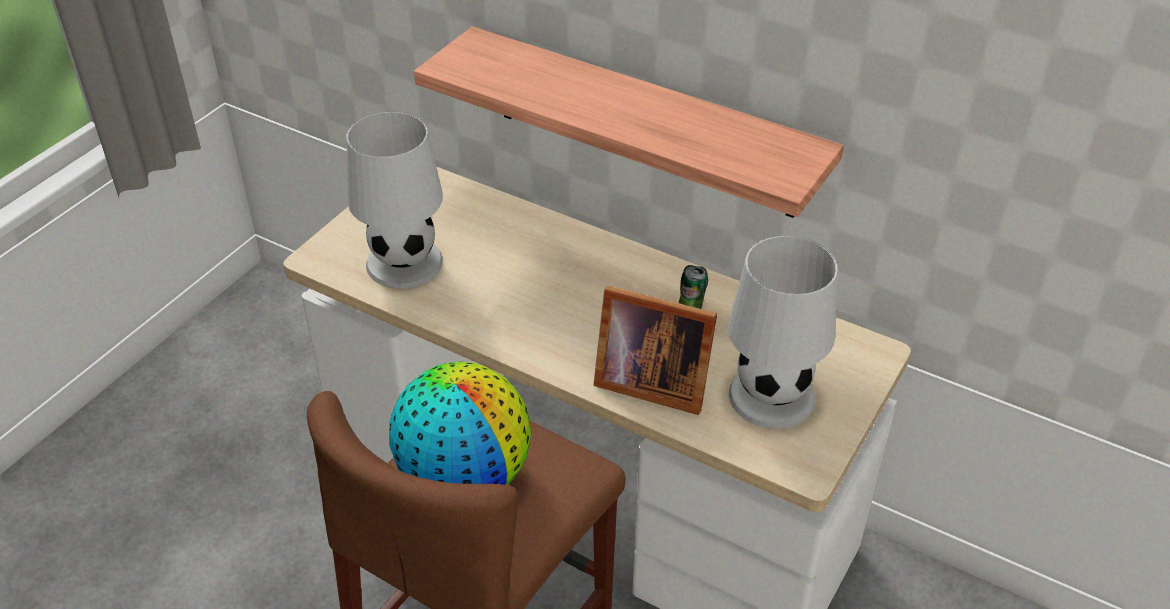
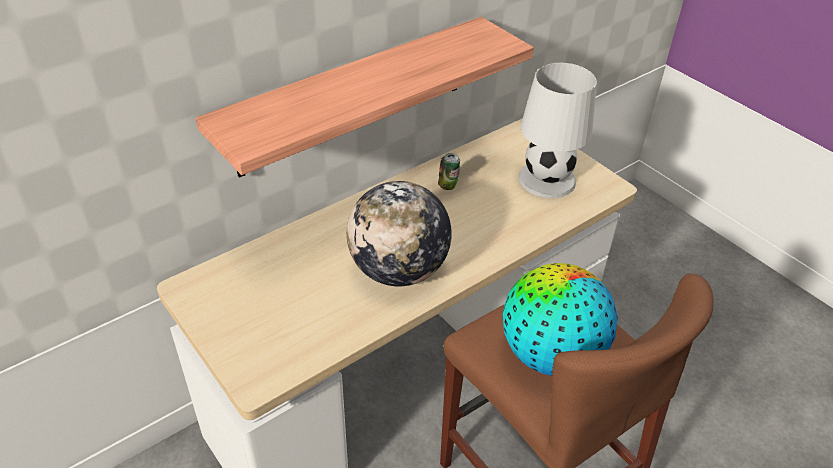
camera: 70 degrees left, 0 degrees up
white table lamp [347,111,443,288] -> none
picture frame [593,285,717,415] -> none
none -> globe [347,181,452,286]

